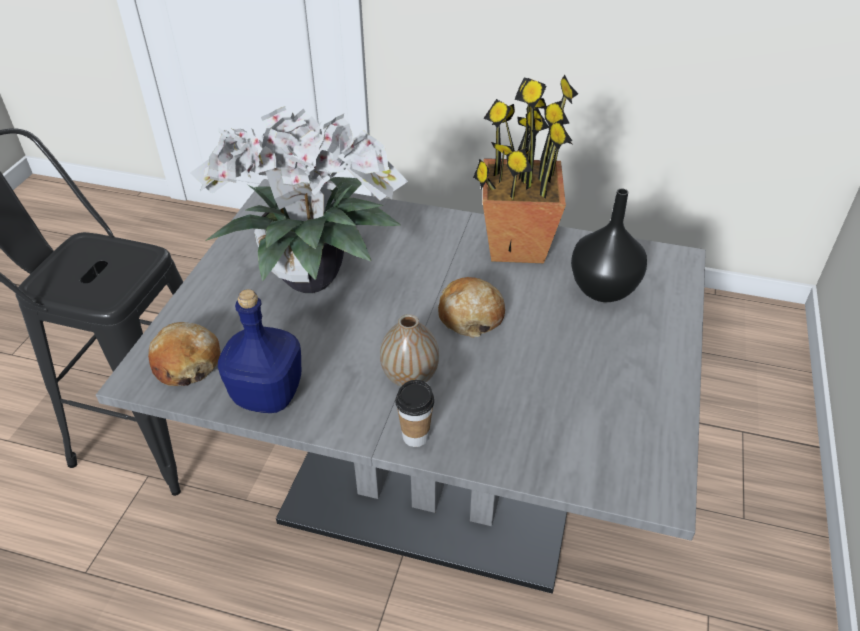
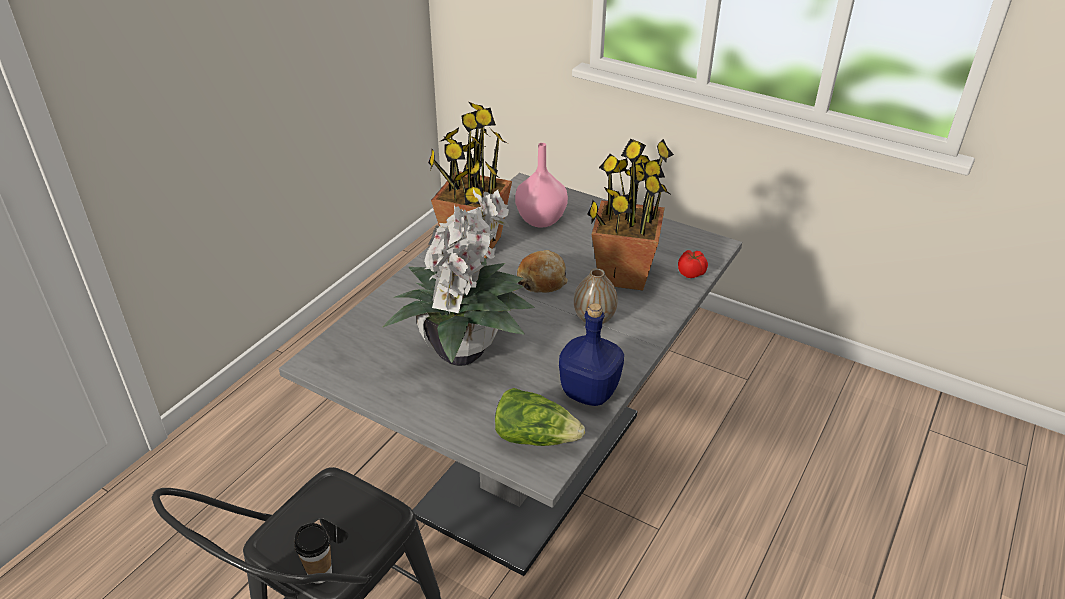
camera: 75 degrees left, 5 degrees down
bread [148,322,220,386] -> lettuce [495,388,585,446]
cup [395,380,434,447] -> cup moved to [294,523,332,584]
black vase [571,189,647,302] -> pink vase [515,143,568,227]
none -> potted plant [587,139,674,291]
none -> tomato [678,250,708,278]

